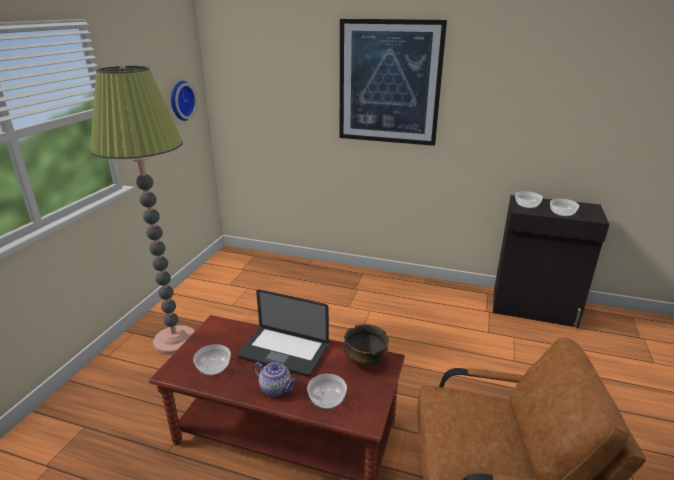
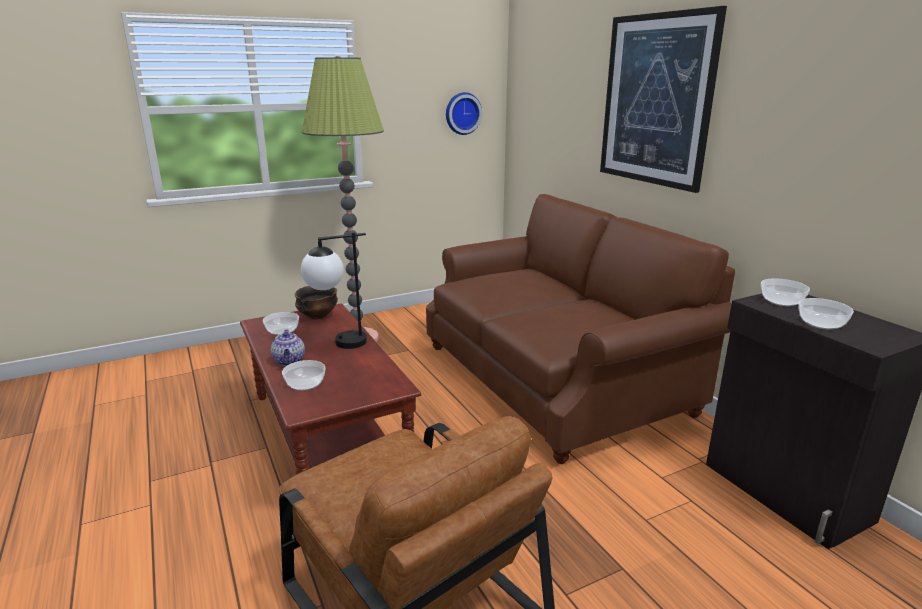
camera: 45 degrees right, 5 degrees down
laptop [237,289,329,377] -> table lamp [301,232,367,349]
bowl [343,324,389,367] -> bowl moved to [295,286,338,319]
none -> brown sofa [426,194,735,464]

